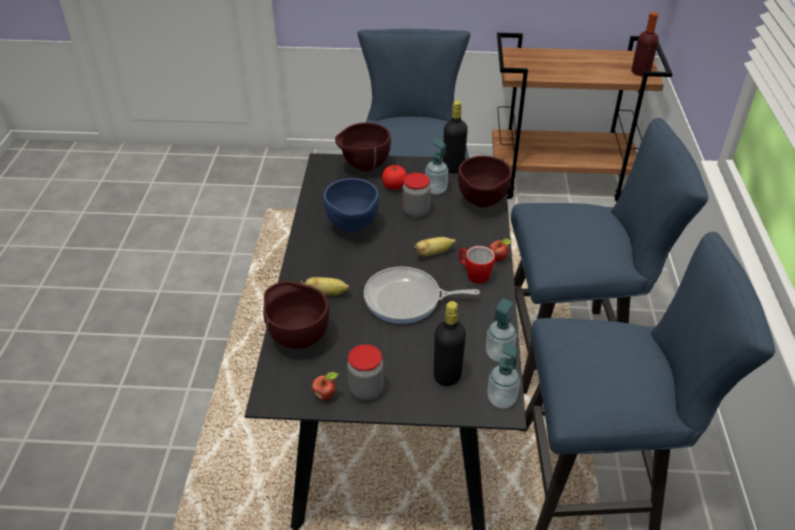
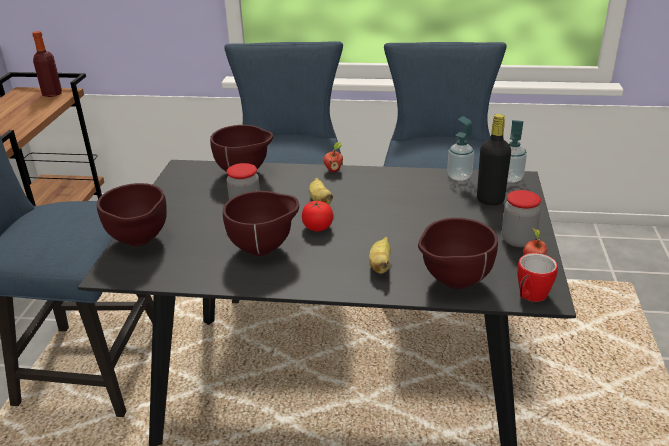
camera: 85 degrees left, 10 degrees down
blue bowl [323,178,379,232] -> brown bowl [223,191,299,256]
frying pan [364,266,480,324] -> none
tomato [382,165,407,189] -> tomato moved to [302,200,333,232]
soap dispenser [425,139,448,194] -> none
black bottle [443,101,468,173] -> none
mug [459,246,495,284] -> mug moved to [517,253,558,302]

